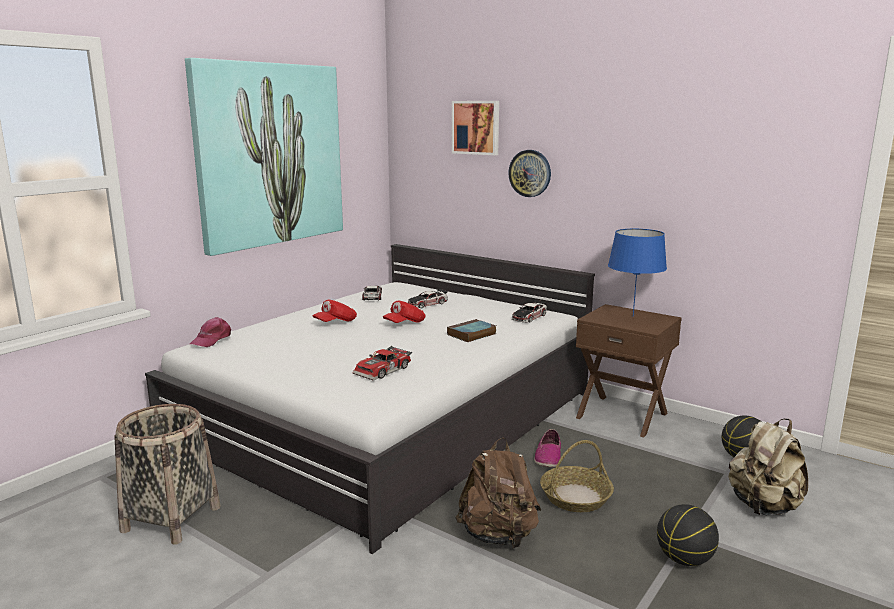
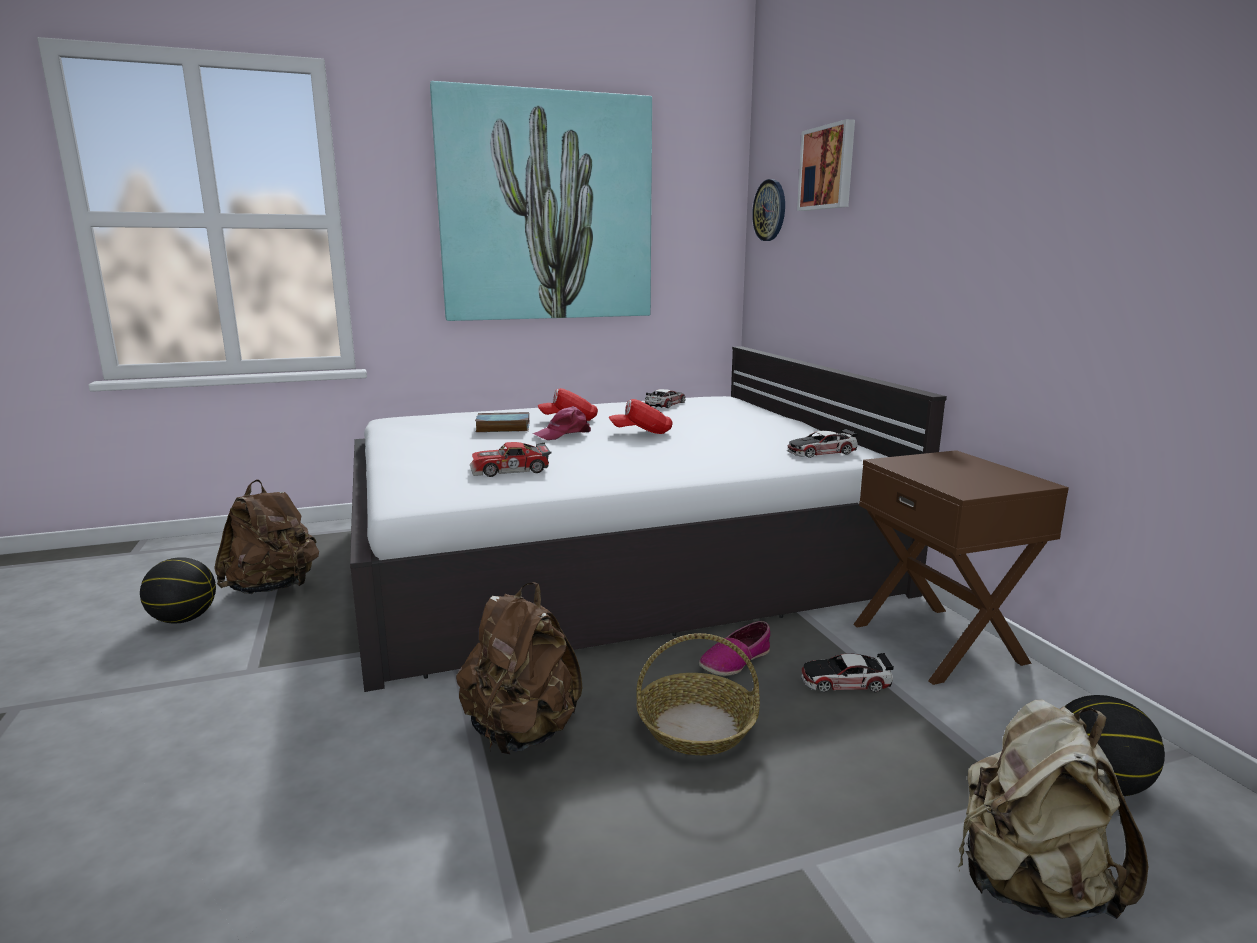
camera: 35 degrees right, 0 degrees up
basket [114,404,220,545] -> brown backpack [214,479,319,594]
pink cap [190,317,231,347] -> pink cap moved to [533,406,591,440]
toy car [408,289,448,308] -> toy car moved to [801,653,894,692]
book [447,319,496,342] -> book moved to [475,412,529,432]
wall clock [508,150,551,197] -> wall clock moved to [752,179,785,241]
blue table lamp [608,229,667,317] -> none
basketball [657,504,719,566] -> basketball moved to [140,557,216,623]

